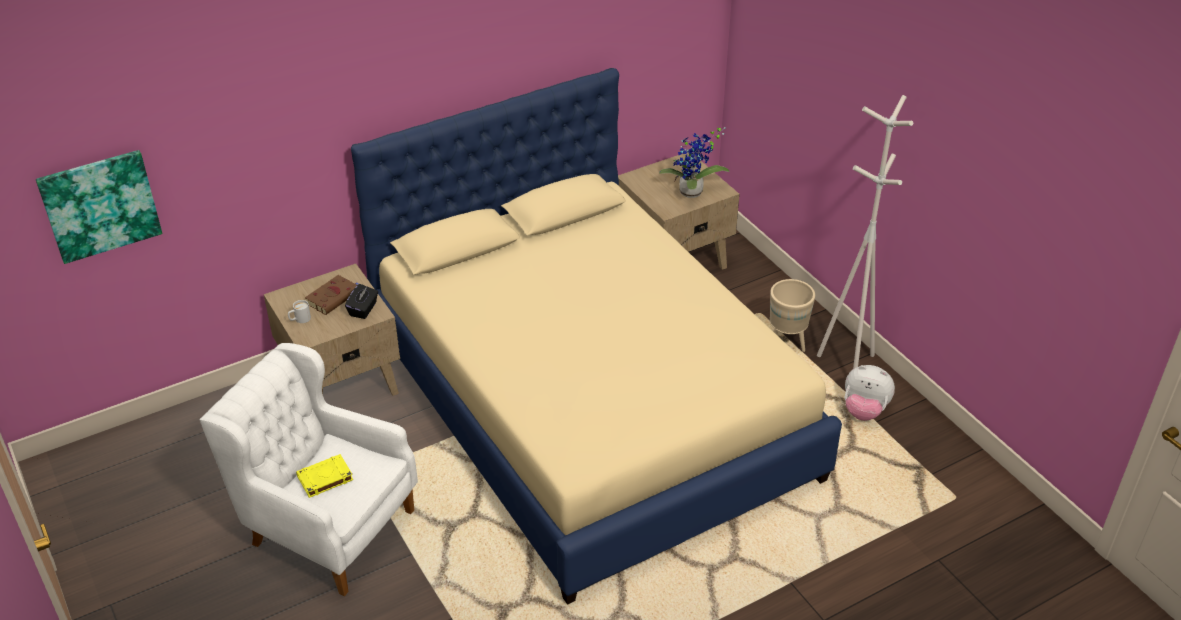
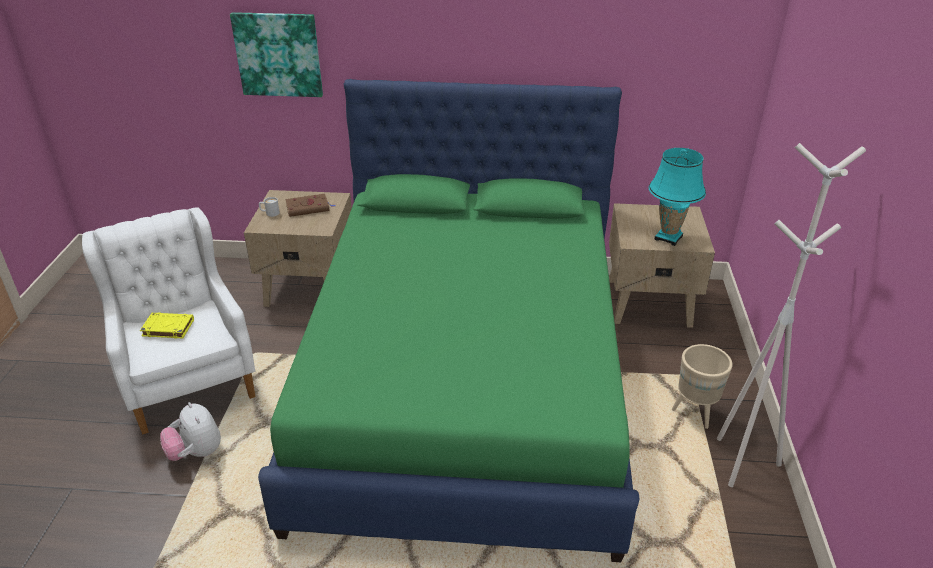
camera: 35 degrees right, 5 degrees down
picture [36,150,162,264] -> picture moved to [230,12,323,97]
black tissue box [345,284,378,319] -> none
beige bed [351,68,842,605] -> green bed [258,79,639,562]
potted plant [659,127,730,198] -> turquoise table lamp [649,148,706,246]
plush toy [845,365,895,421] -> plush toy moved to [160,402,221,461]

